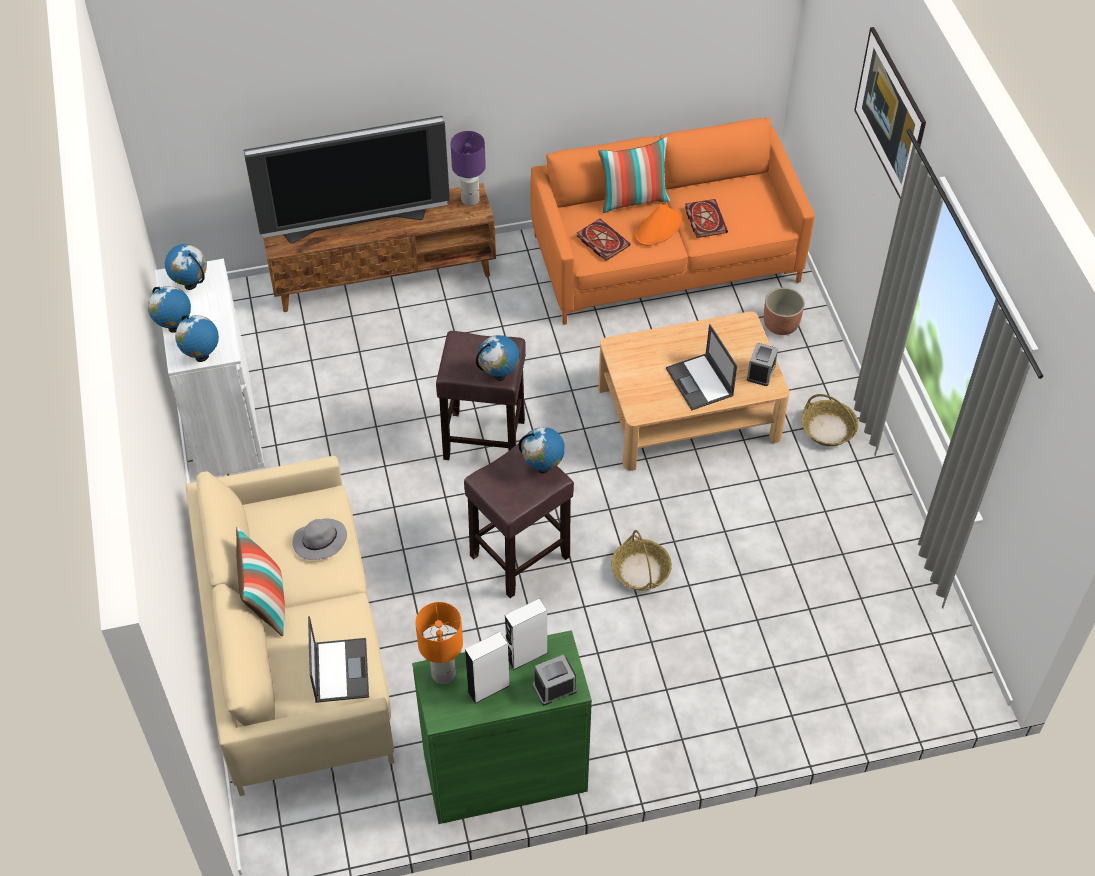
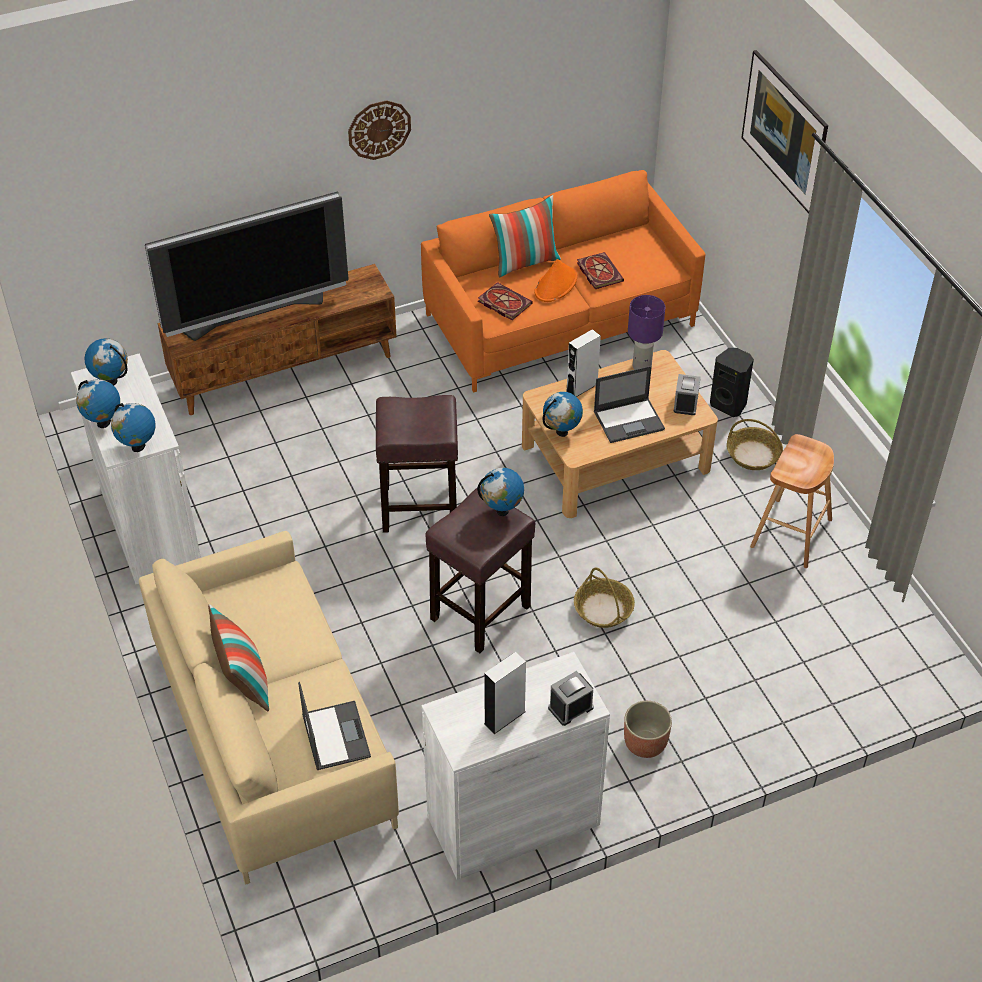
camera: 10 degrees left, 5 degrees down
grey hat [293,519,347,560] -> none
green cabinet [412,630,592,824] -> white cabinet [422,652,610,880]
orange table lamp [415,602,463,684] -> none
purple table lamp [450,131,486,206] -> purple table lamp moved to [628,295,665,370]
globe [476,335,520,381] -> globe moved to [543,392,583,437]
white speaker [505,599,548,670] -> white speaker moved to [566,329,601,397]
laptop [666,324,737,410] -> laptop turned 75 degrees counterclockwise [594,366,665,443]
planter [764,288,805,335] -> planter moved to [624,701,672,758]
none -> wall clock [348,100,411,160]
none -> black speaker [710,348,754,417]
none -> brown stool [750,434,834,568]

